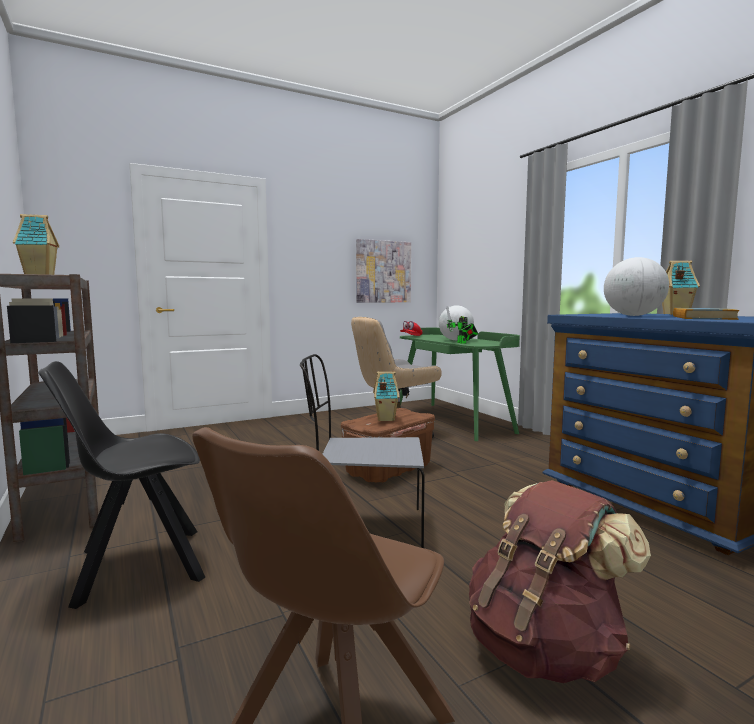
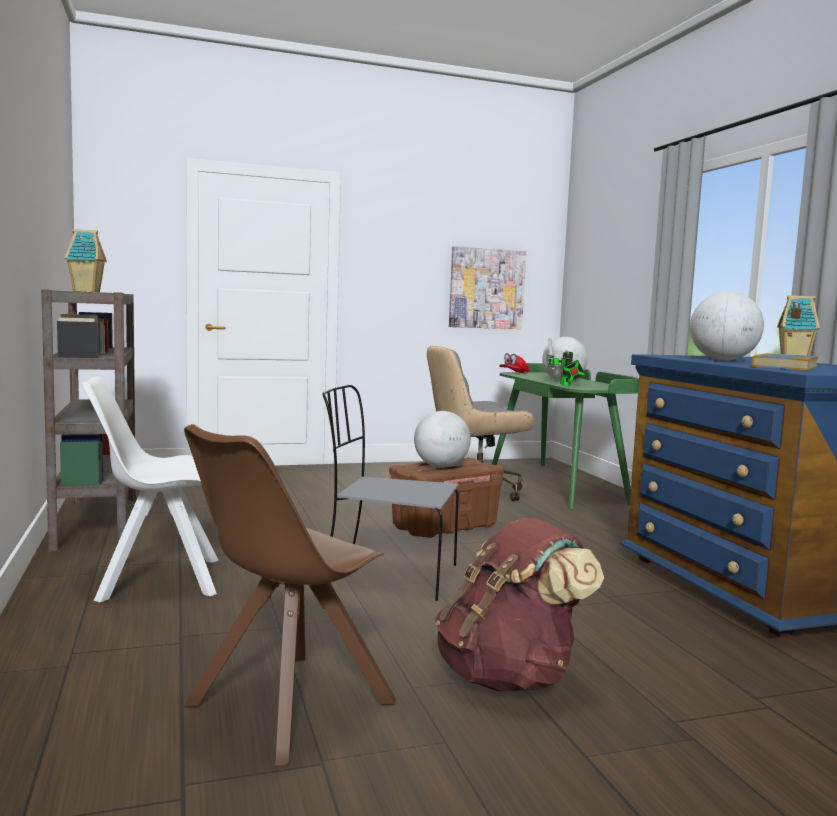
camera: 10 degrees right, 0 degrees up
black chair [38,361,205,609] -> white chair [82,376,219,602]
toy house [373,372,399,421] -> globe [414,411,471,468]

